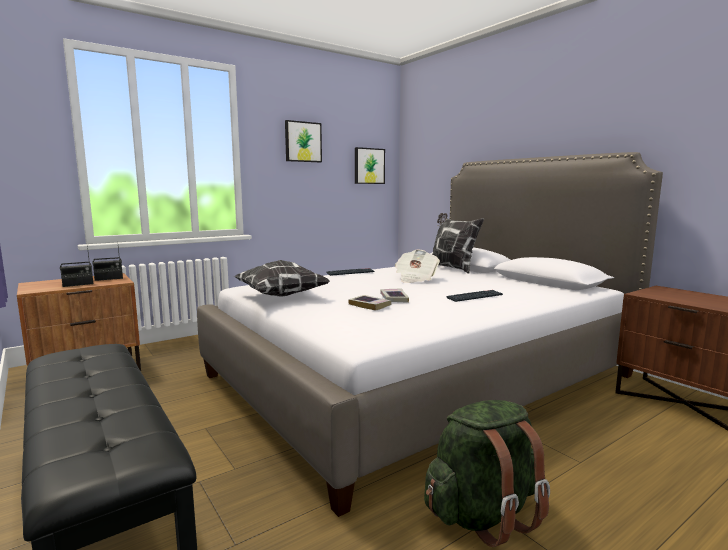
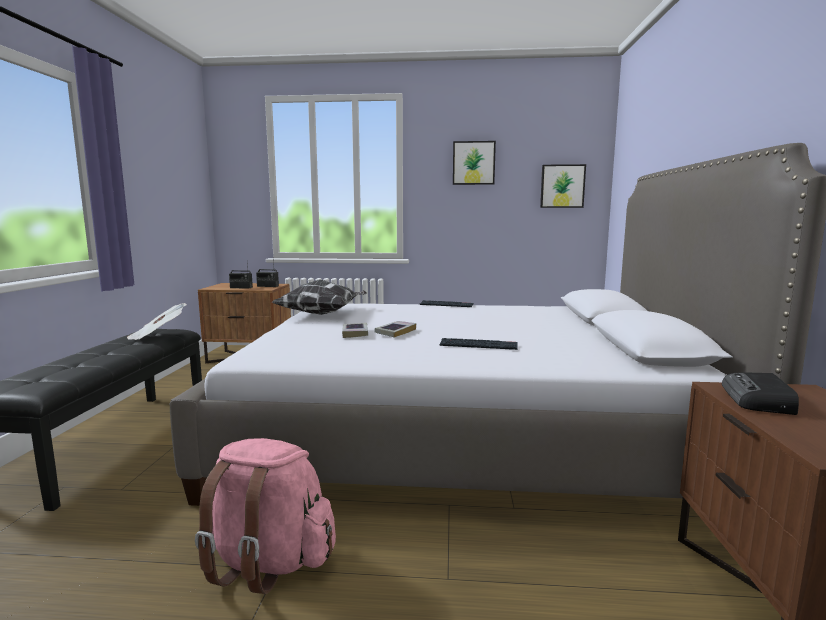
camera: 40 degrees right, 0 degrees up
newspaper [395,250,440,283] -> newspaper moved to [127,303,187,340]
green backpack [424,400,550,547] -> pink backpack [195,438,336,594]
pillow [432,213,484,274] -> none
none -> radio [722,373,799,415]

